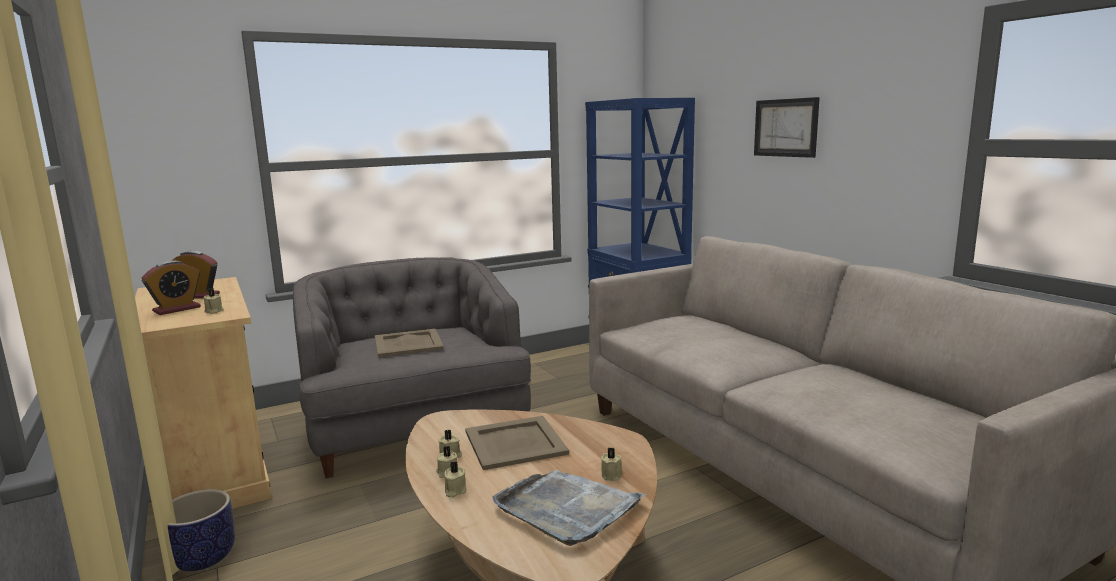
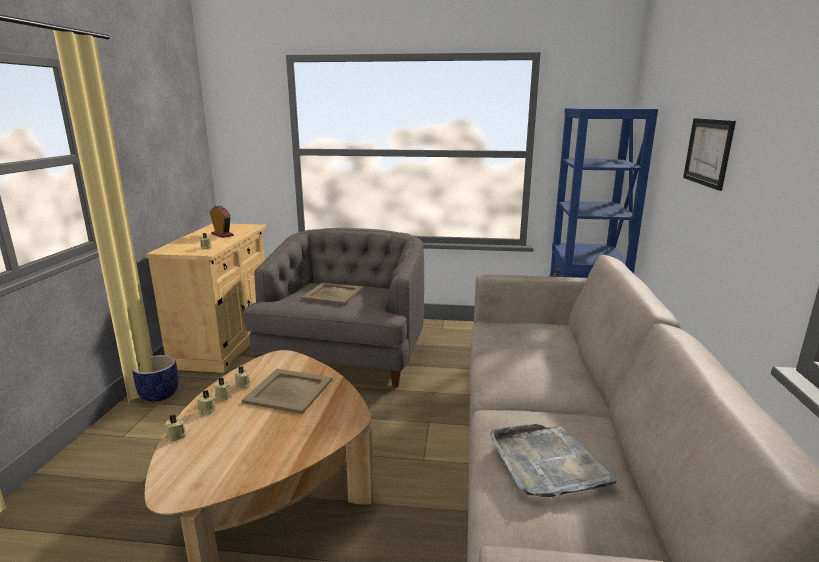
camera: 35 degrees right, 5 degrees up
alarm clock [142,261,201,315] -> none
grey tray [493,470,647,546] -> grey tray moved to [490,424,623,497]
beige candle [601,447,623,481] -> beige candle moved to [165,414,187,442]

